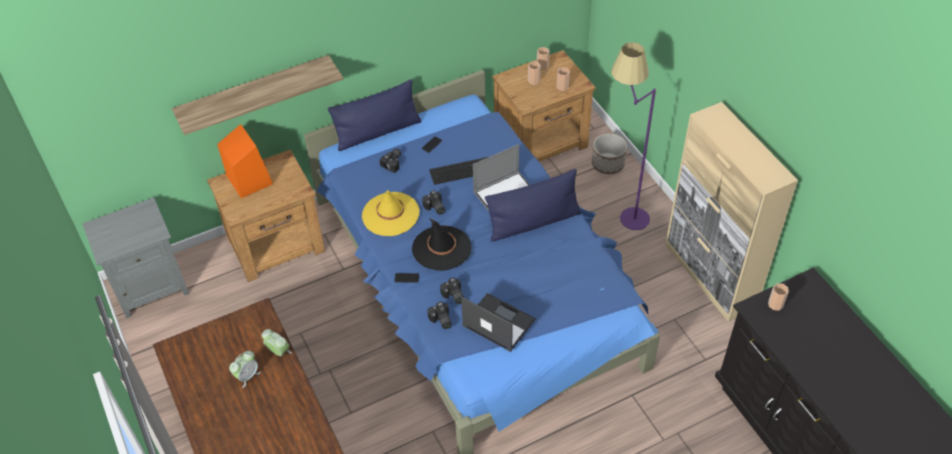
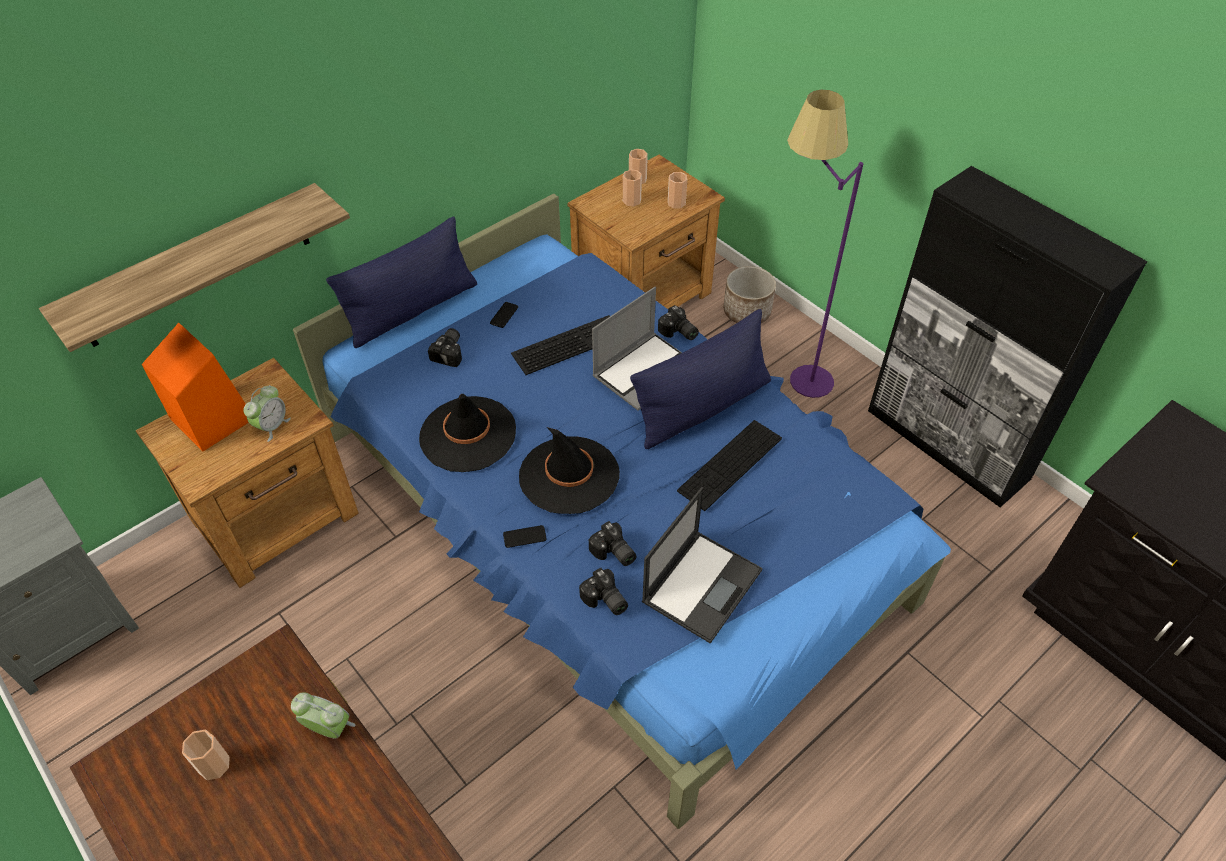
camera: 15 degrees left, 0 degrees up
alarm clock [229,351,261,388] -> alarm clock moved to [243,385,291,442]
yellow hat [362,190,420,236] -> black hat [419,394,516,472]
camera [422,190,445,215] -> camera moved to [658,305,699,340]
laptop [461,293,536,352] -> laptop turned 105 degrees clockwise [641,487,762,644]
beige cabinet [665,102,798,322] -> black cabinet [868,166,1148,507]
cup [768,283,789,310] -> cup moved to [182,730,230,780]
none -> keyboard [677,420,782,511]

